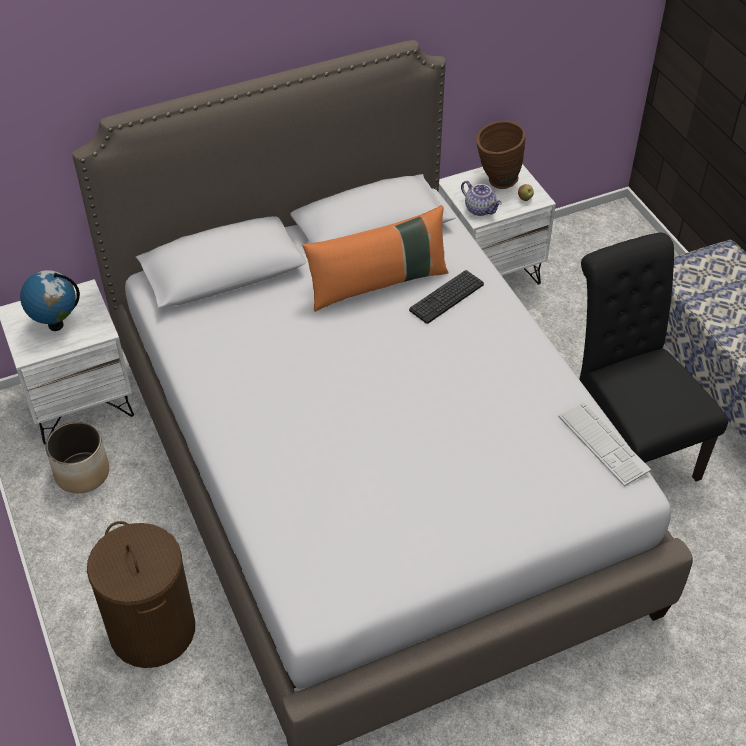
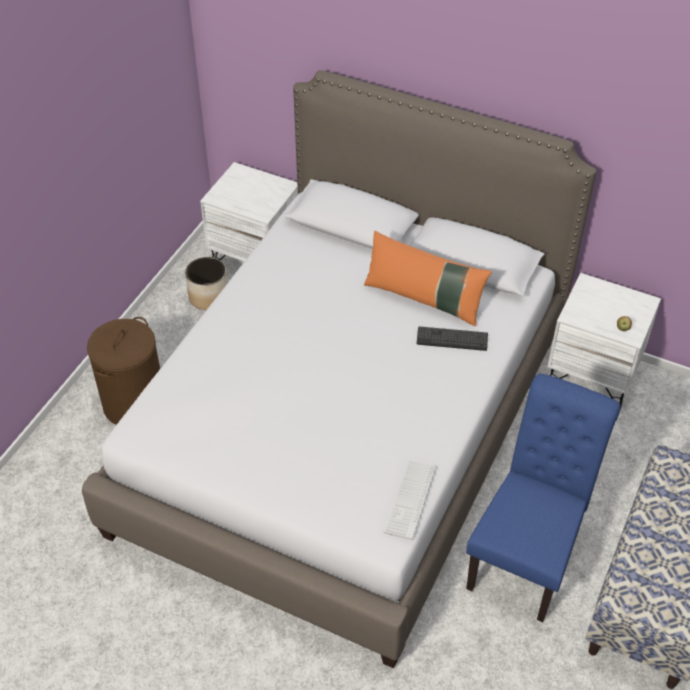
camera: 50 degrees right, 0 degrees up
globe [20,270,80,331] -> none
teapot [461,181,502,216] -> none
brown vase [476,120,525,189] -> none
black chair [579,233,728,481] -> blue chair [466,374,621,622]

